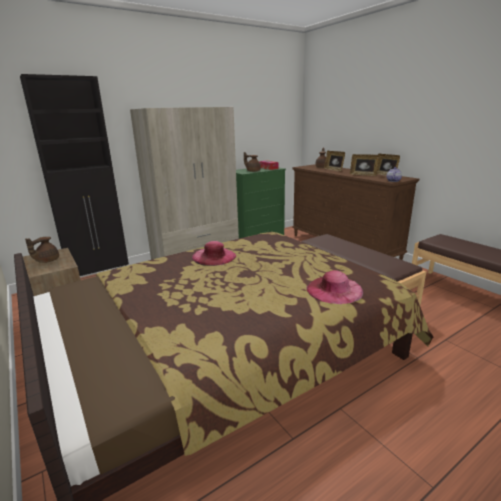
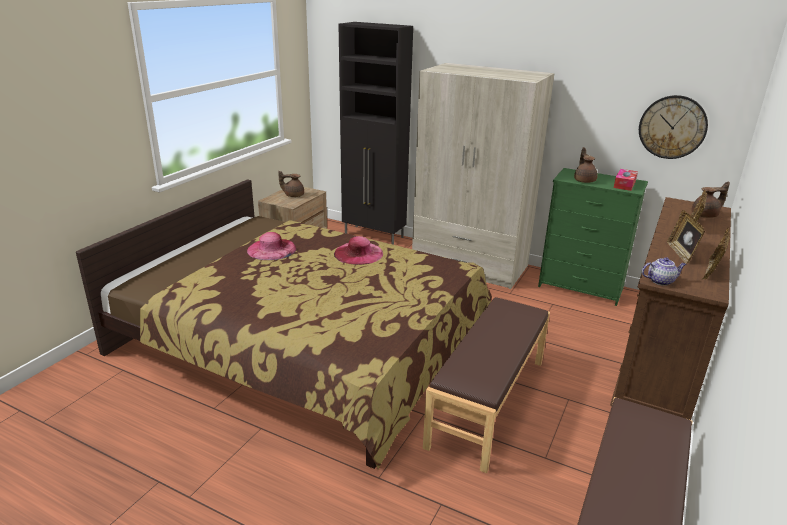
camera: 60 degrees right, 5 degrees up
pink hat [307,270,363,304] -> pink hat moved to [247,232,296,260]
none -> wall clock [639,95,708,159]

